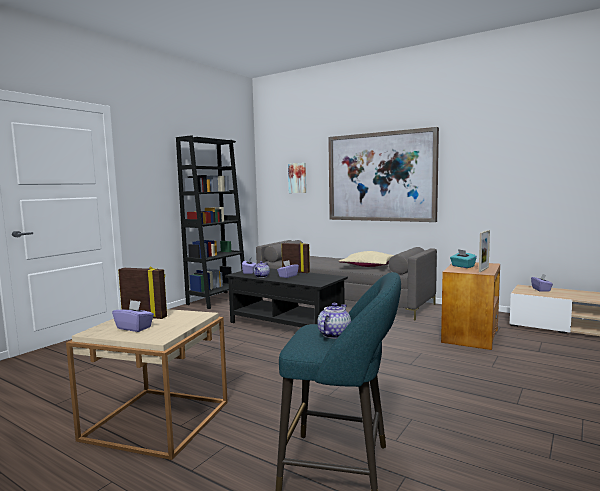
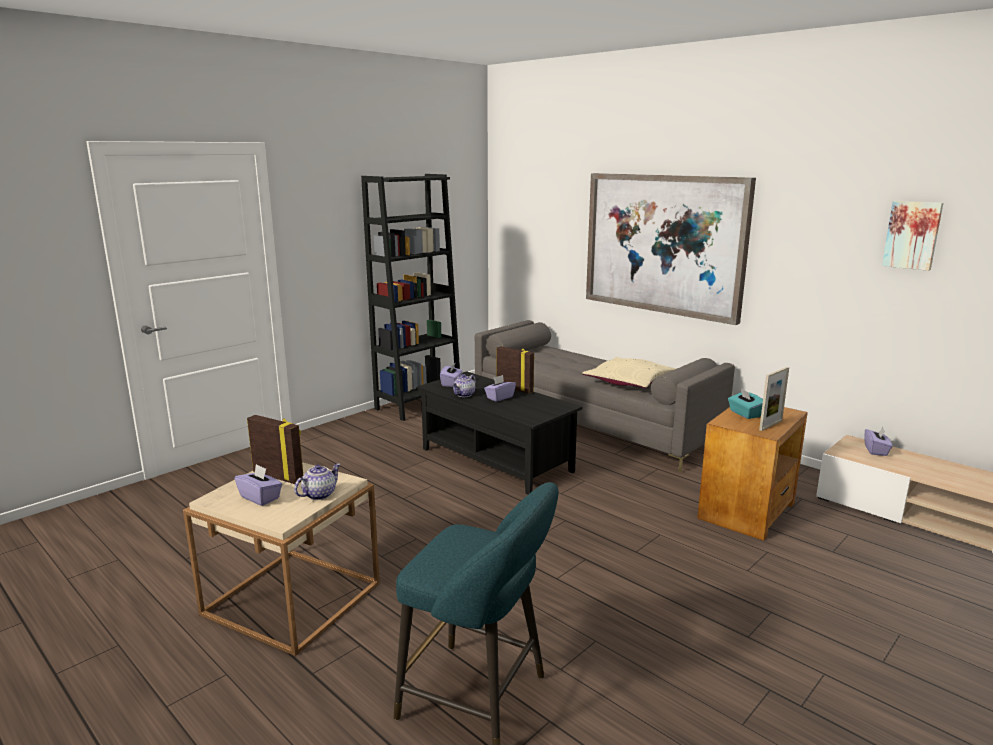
camera: 10 degrees right, 10 degrees up
picture [288,163,306,193] -> picture moved to [882,201,943,271]
teapot [318,303,351,339] -> teapot moved to [294,463,341,500]

